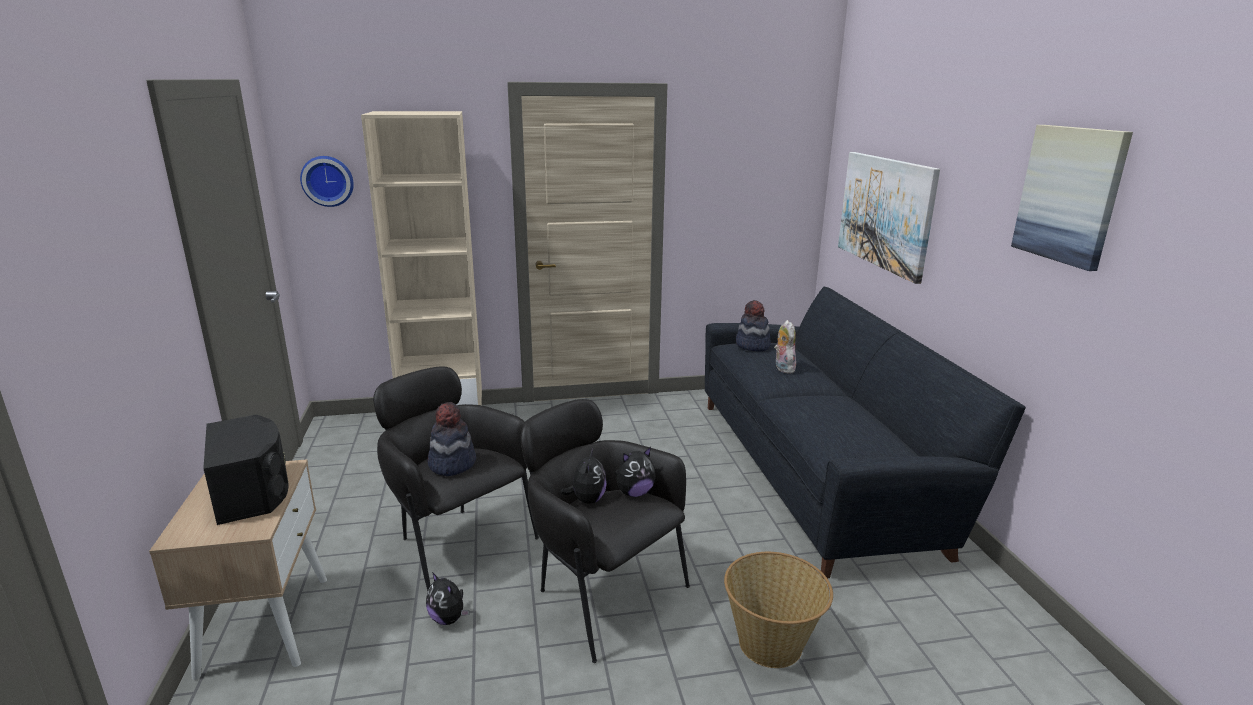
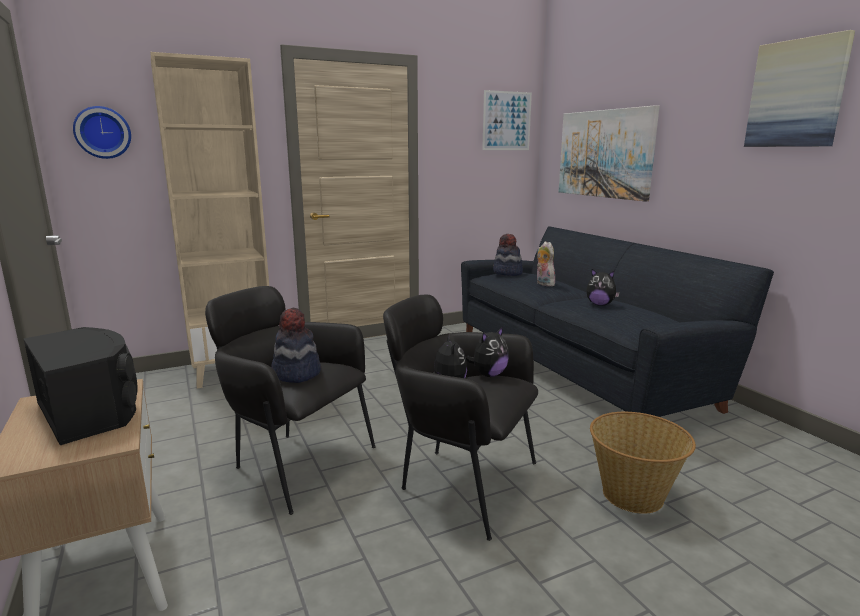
camera: 15 degrees left, 5 degrees down
plush toy [426,572,469,625] -> plush toy moved to [586,269,620,306]
none -> picture [482,90,532,150]

